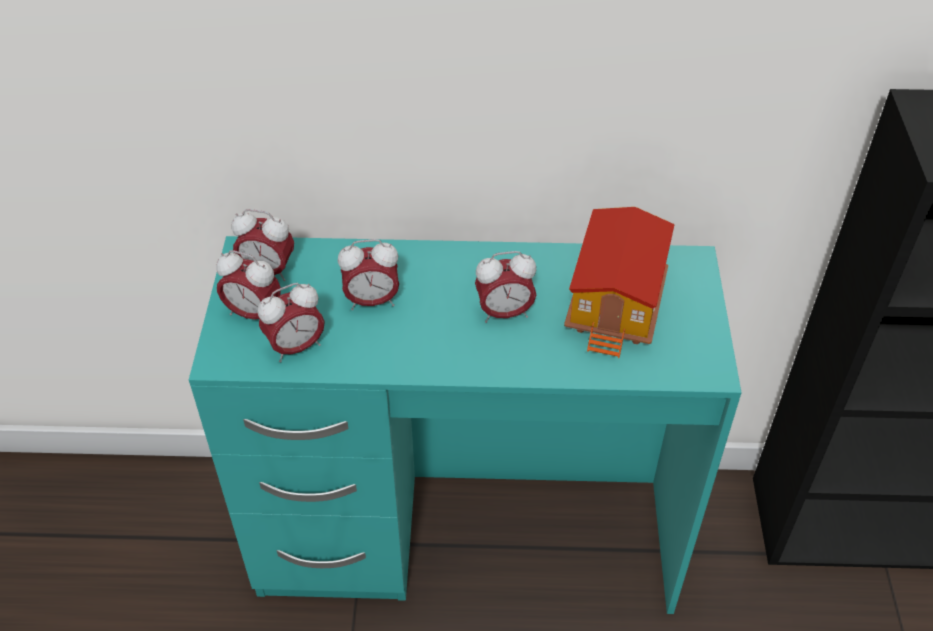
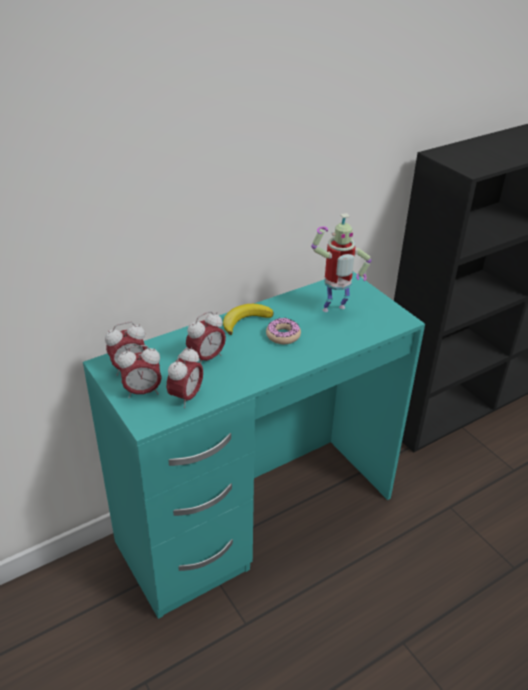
camera: 35 degrees left, 10 degrees down
alarm clock [475,251,536,323] -> donut [266,318,301,344]
toy house [564,207,675,358] -> toy robot [311,213,371,312]
none -> banana [223,304,274,335]

